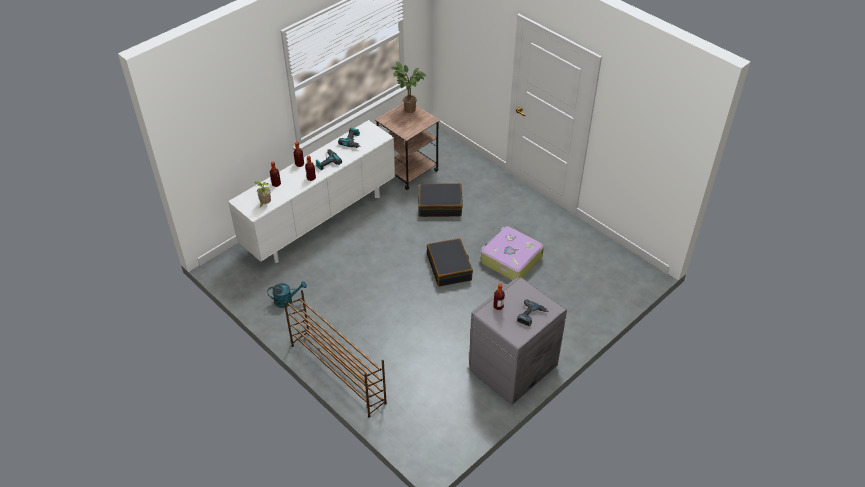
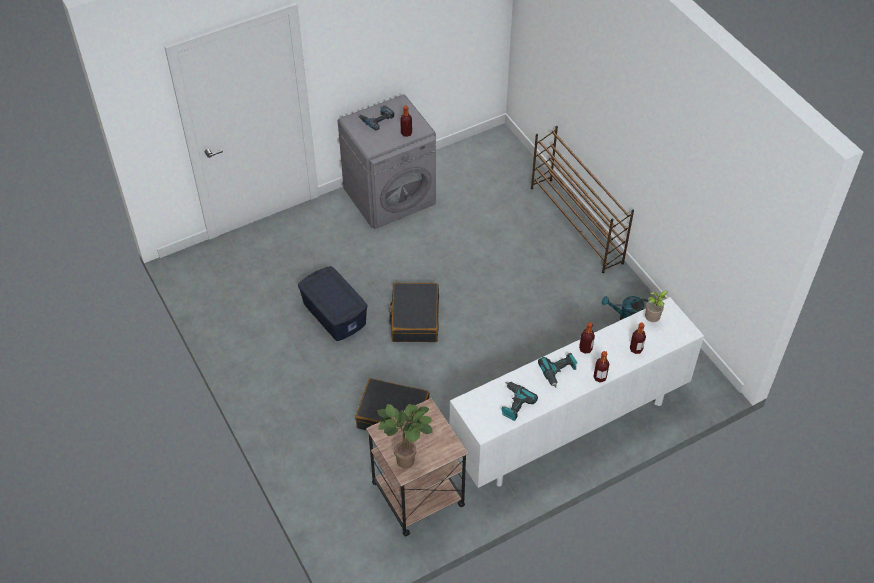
camera: 165 degrees left, 5 degrees up
suitcase [481,226,544,280] -> blue storage box [298,266,368,341]

